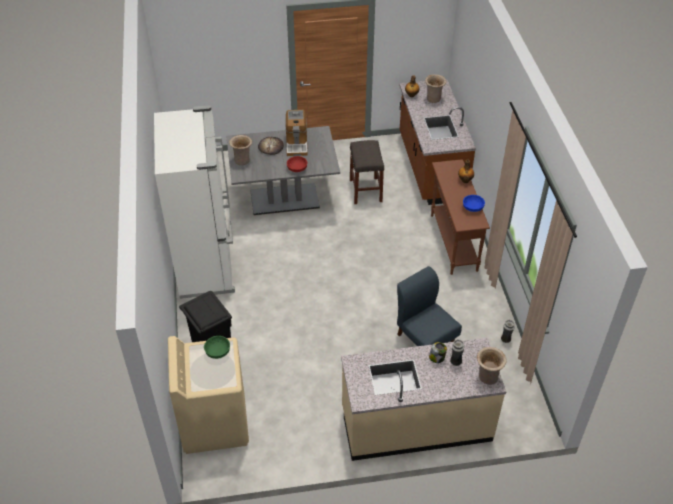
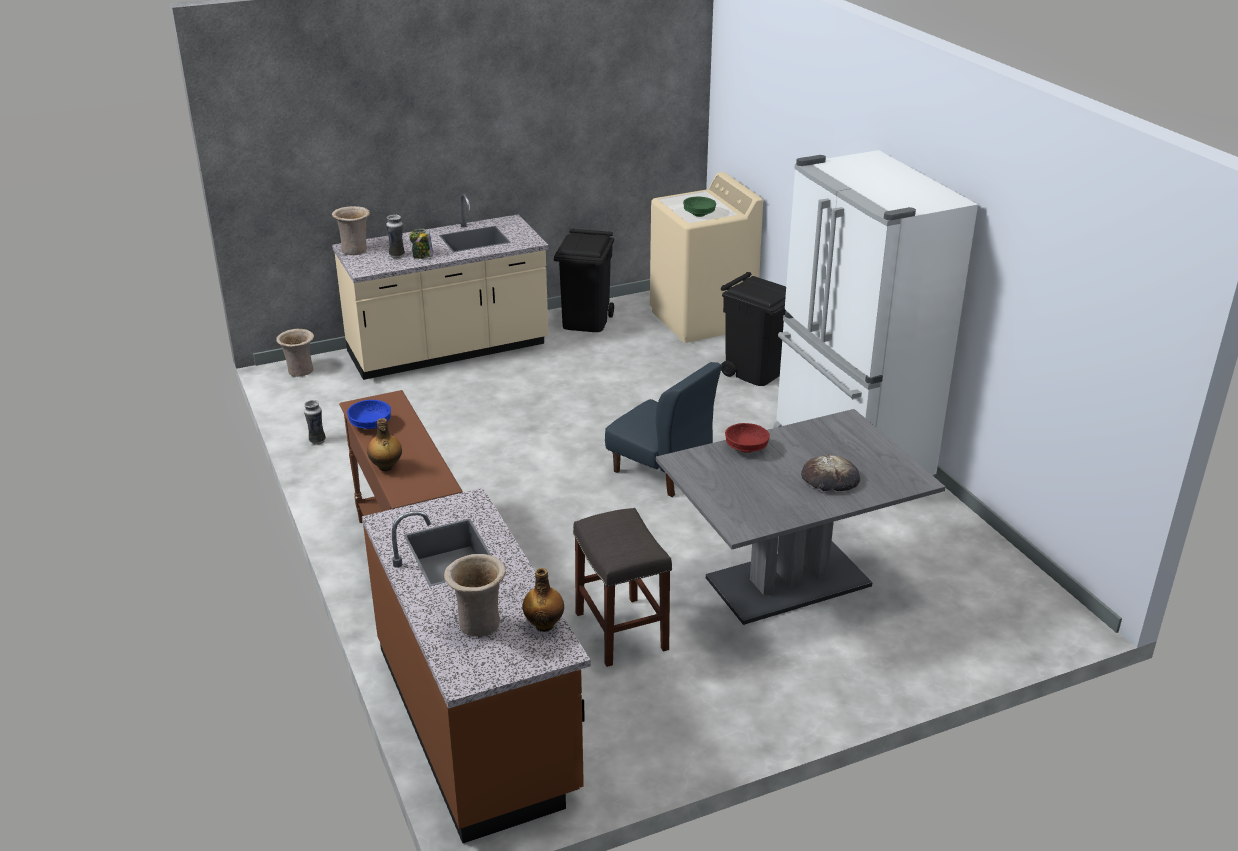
camera: 165 degrees right, 15 degrees down
beige vase [229,135,252,165] -> beige vase moved to [276,329,314,377]
coffee machine [285,110,308,156] -> none
blue chair [397,266,462,346] -> blue chair moved to [605,362,722,497]
none -> black trash can [554,228,614,332]

